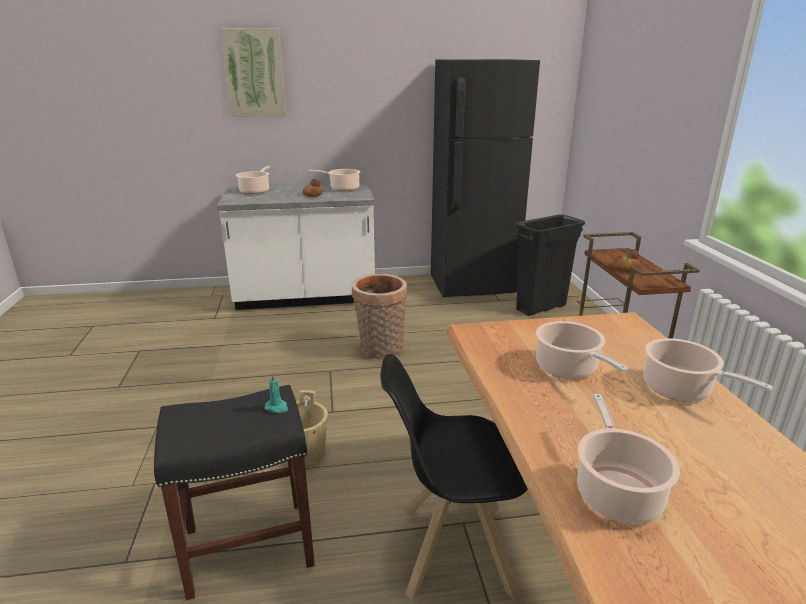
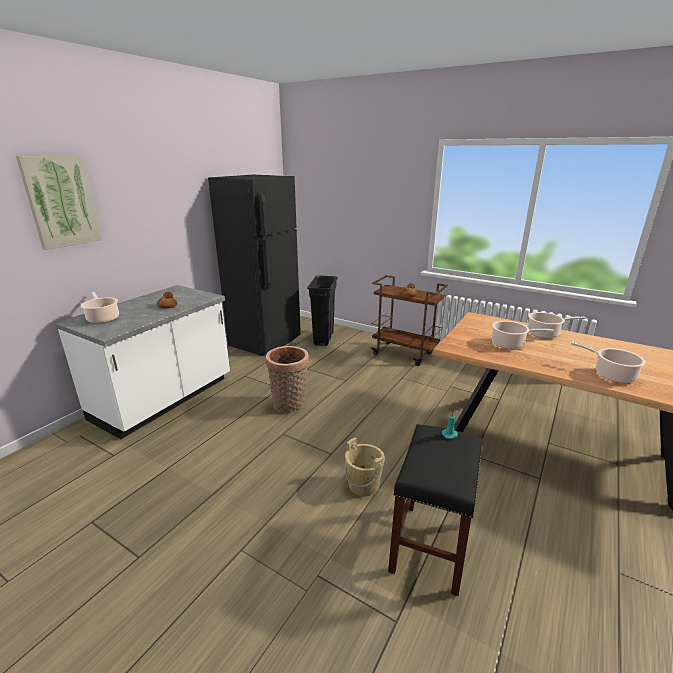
camera: 50 degrees left, 0 degrees up
cooking pot [309,169,360,191] -> none
black chair [380,354,527,600] -> none

